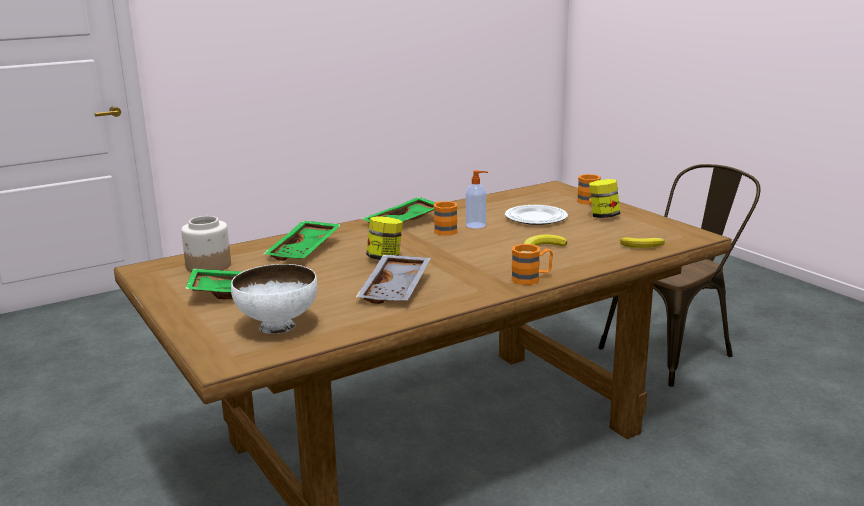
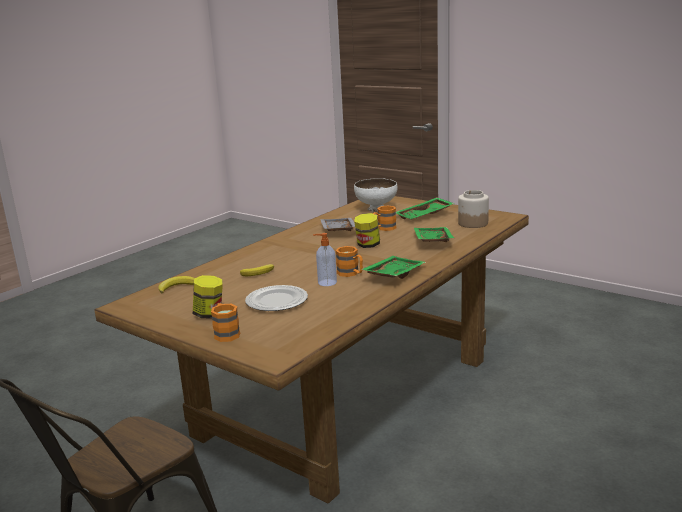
camera: 160 degrees right, 0 degrees up
orange mug [511,244,553,285] -> orange mug moved to [373,206,396,231]

